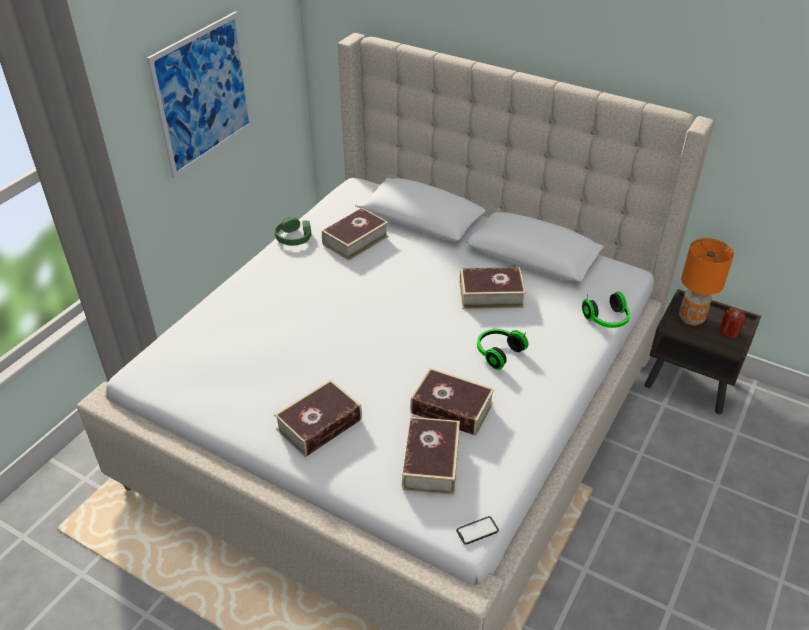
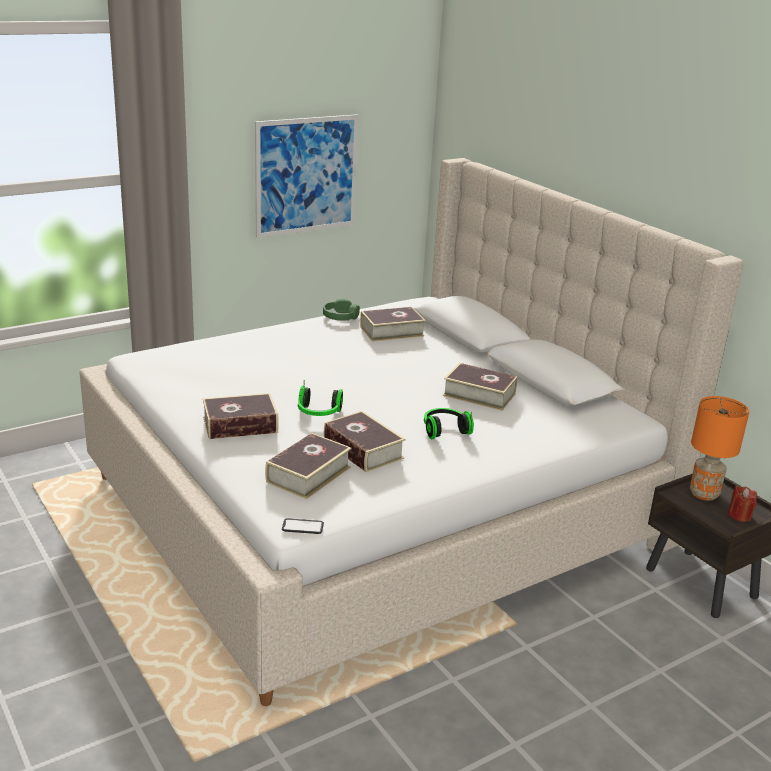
camera: 25 degrees right, 15 degrees down
headphones [582,292,630,328] -> headphones moved to [298,380,343,416]

